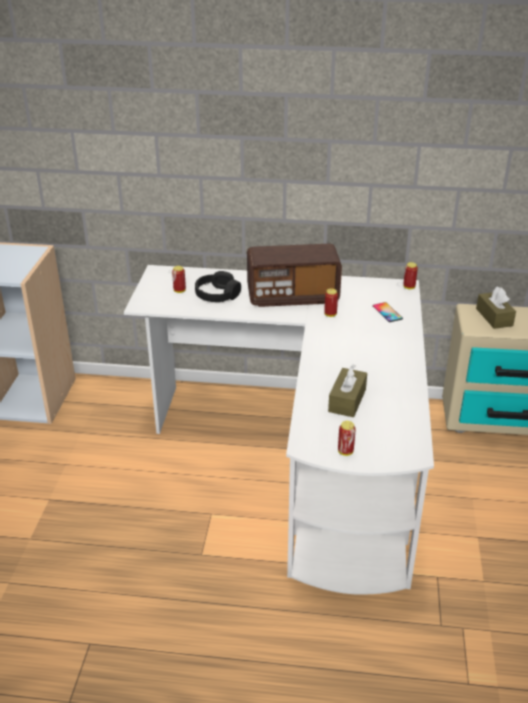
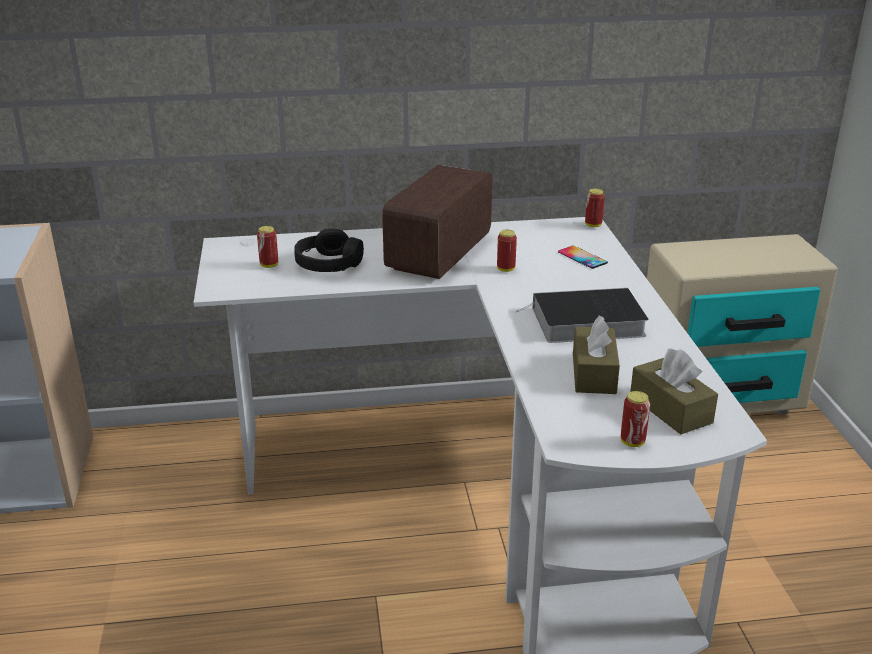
camera: 15 degrees left, 5 degrees down
radio [247,244,342,307] -> radio turned 135 degrees clockwise [382,165,492,279]
brown tissue box [476,287,516,329] -> brown tissue box moved to [630,349,718,435]
none -> book [515,288,648,343]

